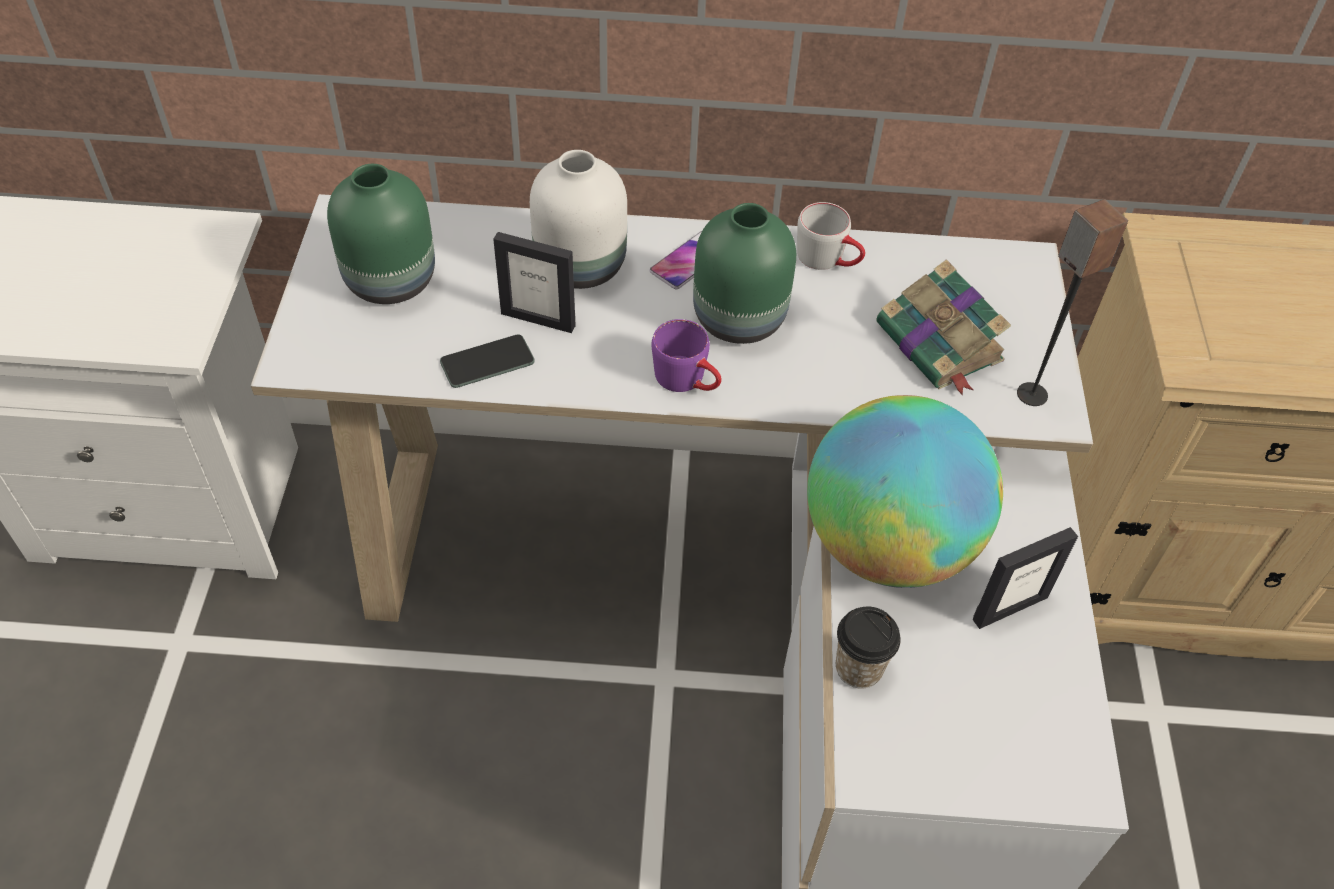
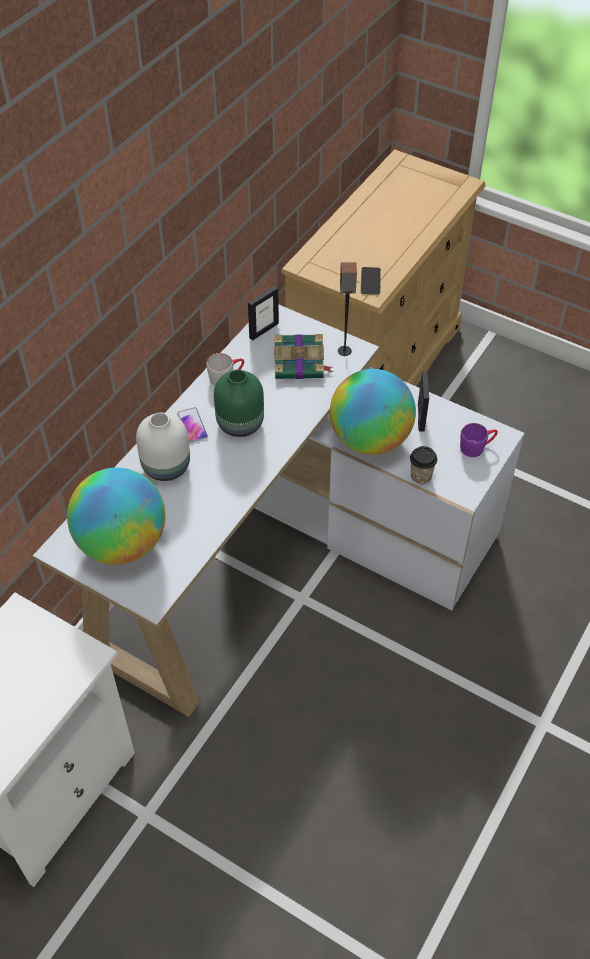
camera: 60 degrees left, 0 degrees up
green vase [327,164,435,304] -> globe [67,468,165,565]
phone [440,334,535,388] -> phone moved to [361,267,381,295]
picture frame [493,232,576,333] -> picture frame moved to [248,286,279,341]
purple mug [652,319,722,392] -> purple mug moved to [460,423,498,457]

